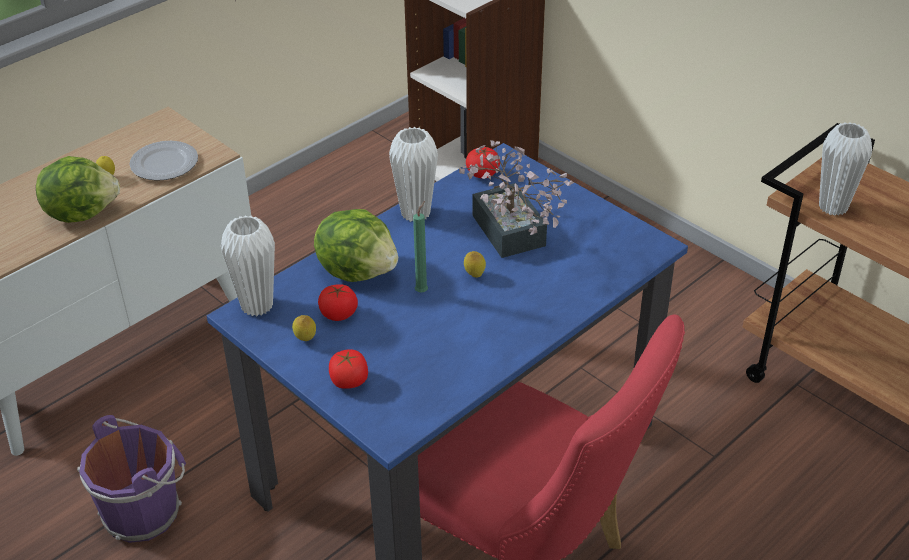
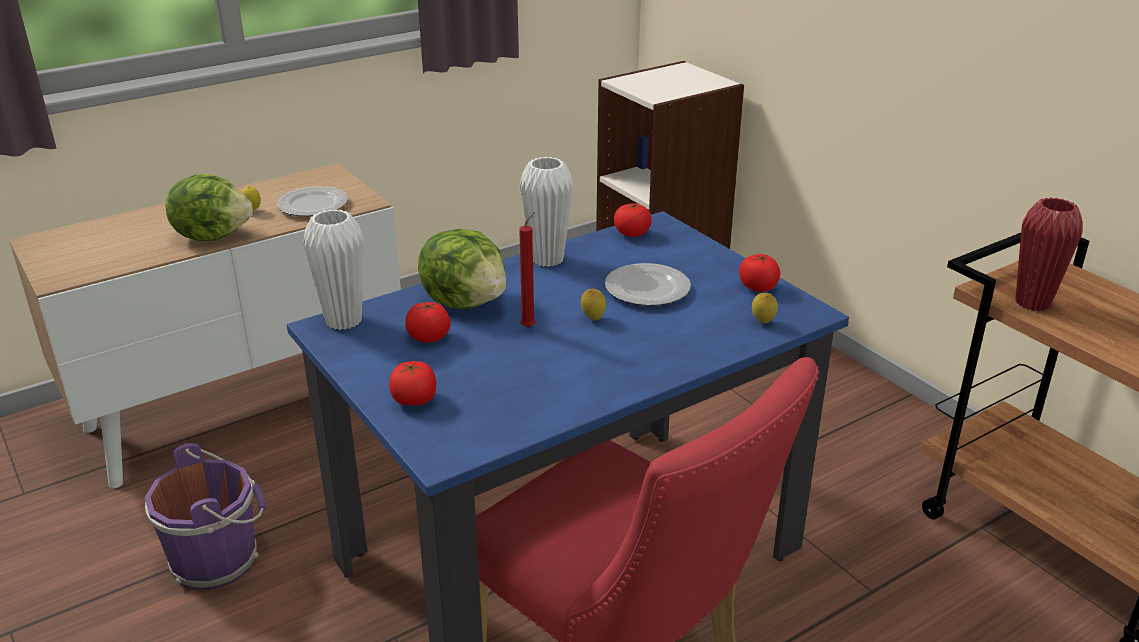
camera: 10 degrees right, 10 degrees down
lemon [292,315,316,341] -> lemon moved to [752,293,778,323]
green candle [413,201,428,293] -> red candle [519,212,536,328]
potted plant [459,140,574,258] -> plate [605,263,691,306]
white vase [819,122,872,216] -> red vase [1015,197,1083,311]
none -> tomato [739,254,780,292]

